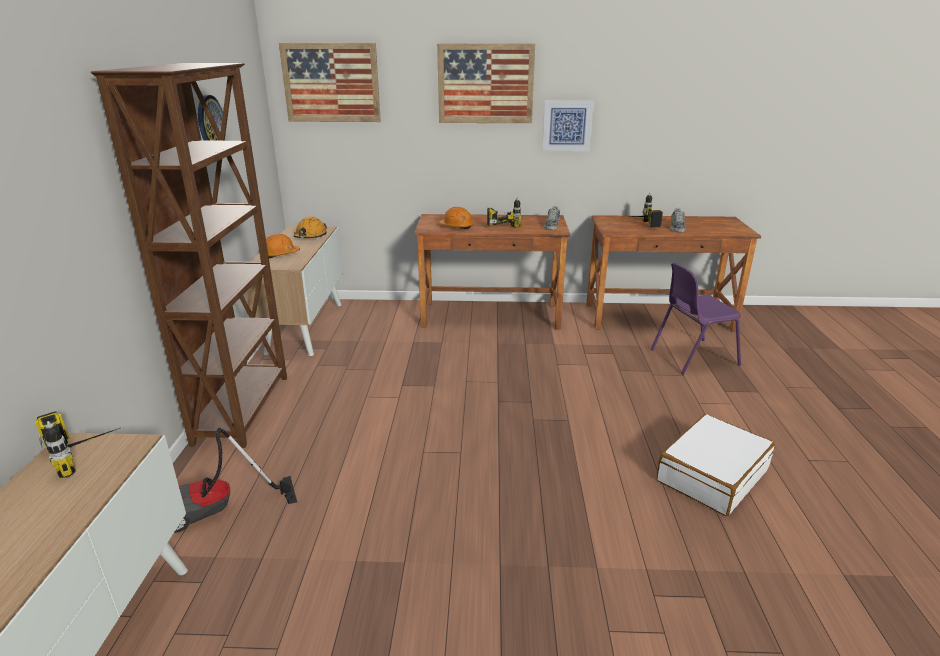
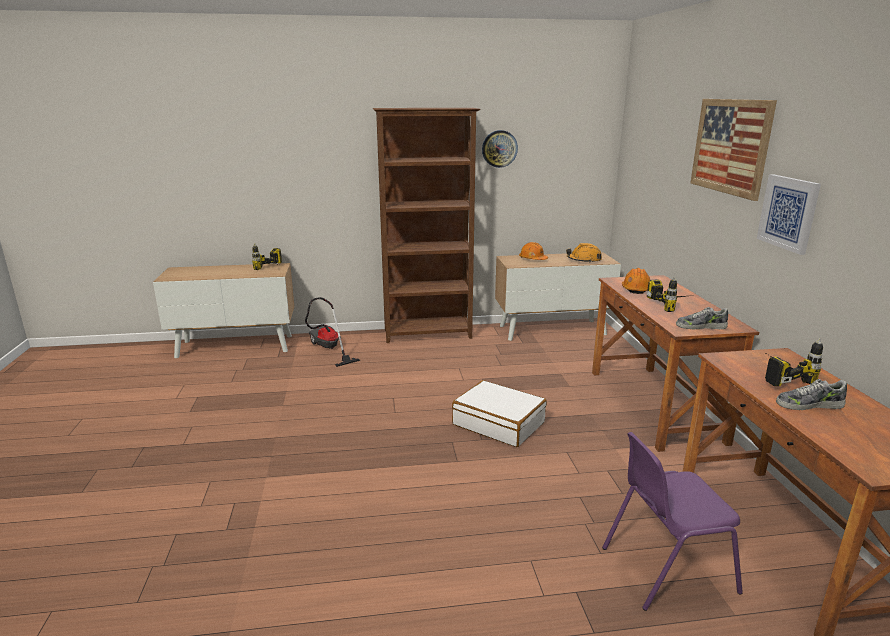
camera: 80 degrees right, 5 degrees down
picture [279,43,381,122] -> none
purple chair [651,263,741,375] -> purple chair turned 75 degrees counterclockwise [602,432,743,611]
white suitcase [656,414,775,516] -> white suitcase moved to [452,380,547,447]

